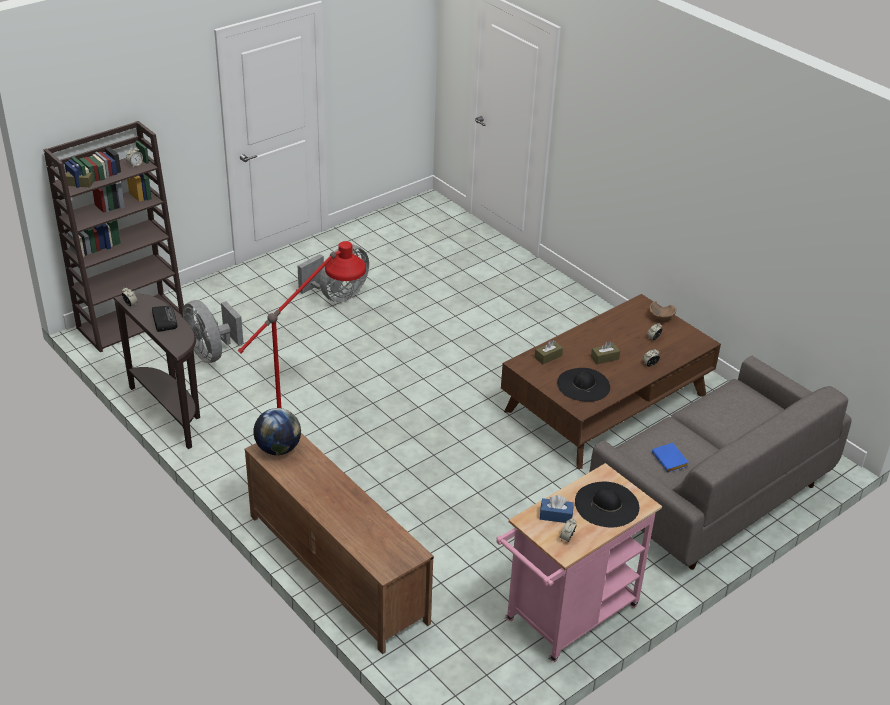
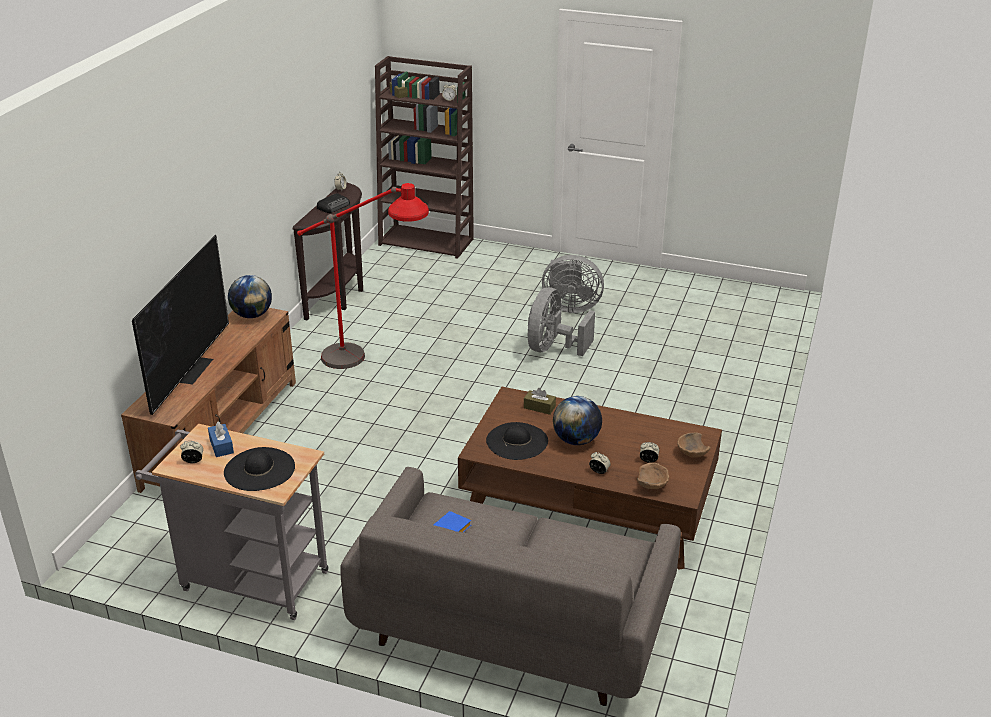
camera: 60 degrees right, 5 degrees down
grey fan [183,300,243,363] -> grey fan moved to [528,287,595,356]
pink cart [496,463,662,662] -> grey cart [135,424,328,620]
brown tissue box [591,342,620,364] -> globe [553,396,602,445]
none -> television [132,235,229,415]
none -> brown bowl [637,463,669,489]

